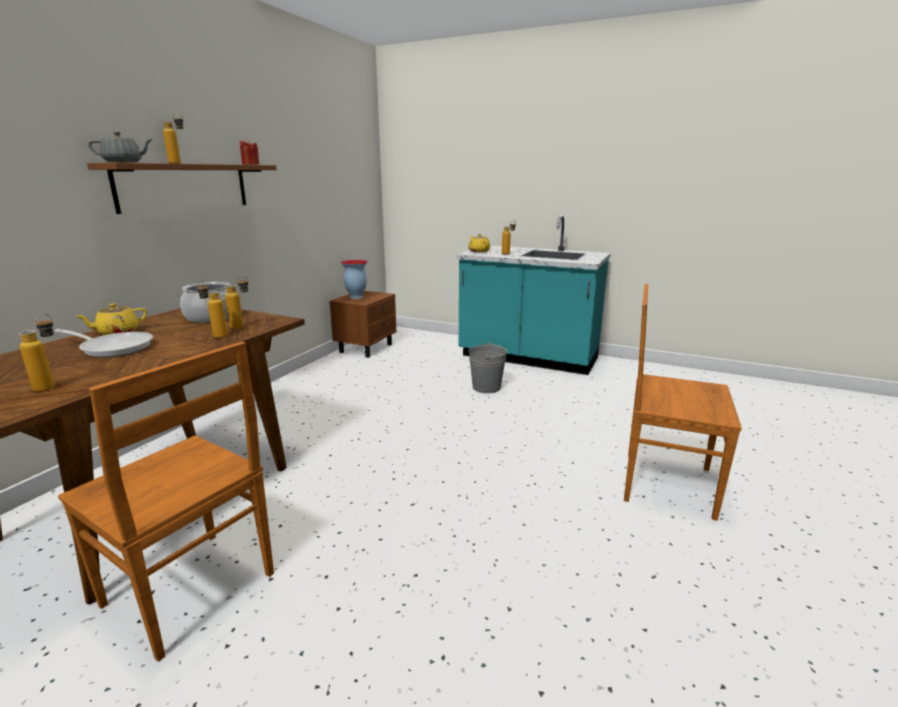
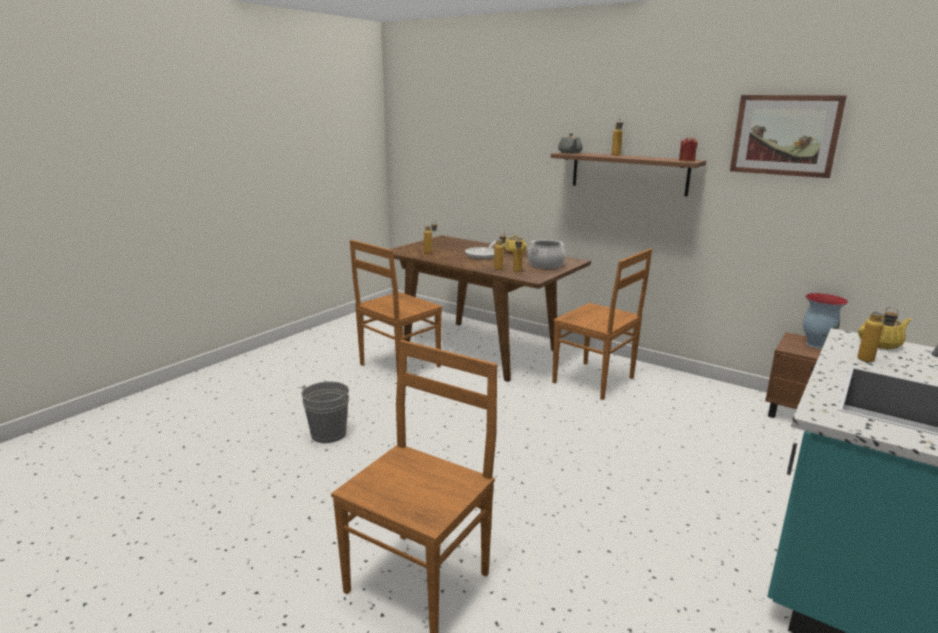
camera: 100 degrees right, 0 degrees up
grey bucket [469,342,507,393] -> grey bucket moved to [301,381,349,443]
none -> brown chair [552,248,652,400]
none -> picture [730,95,847,178]

